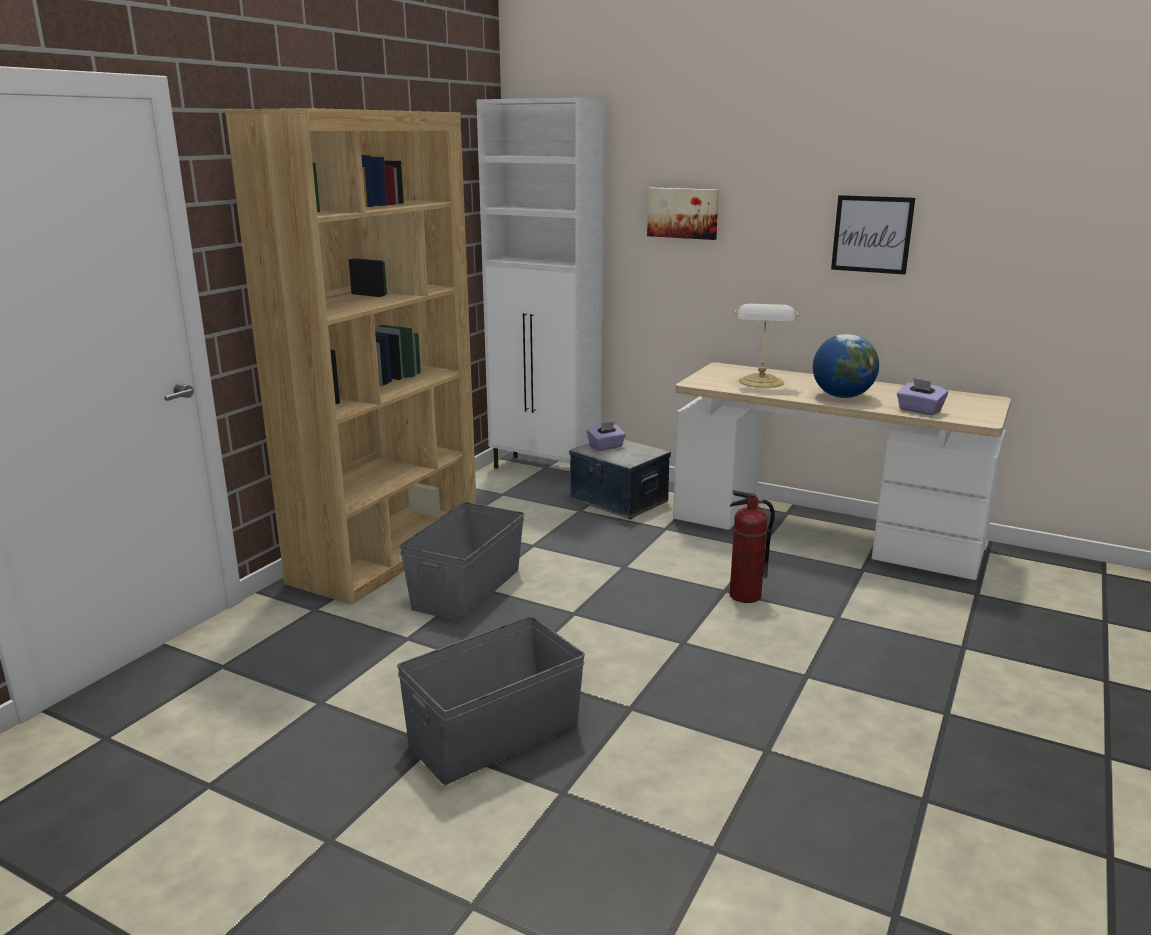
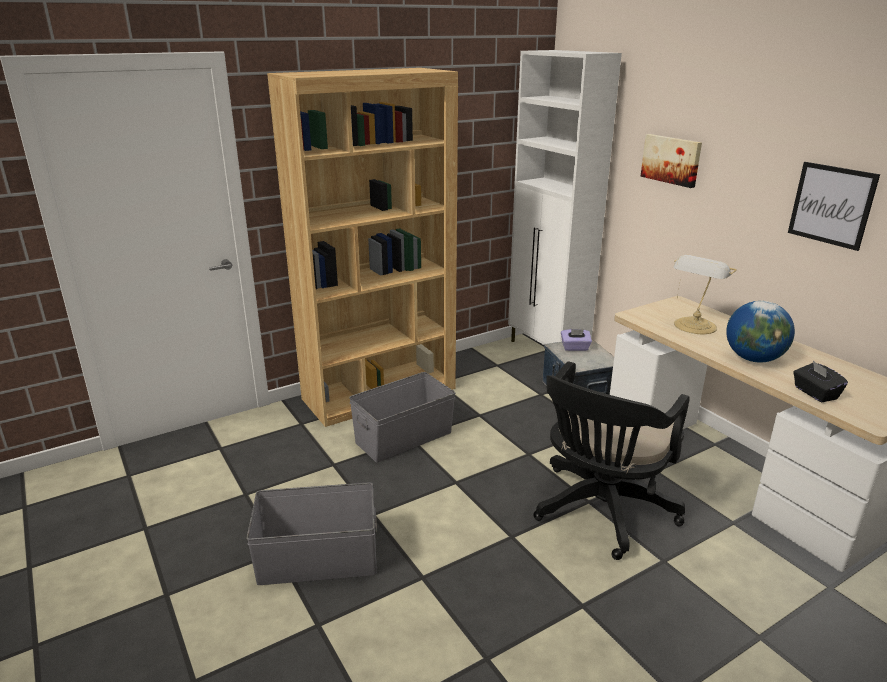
camera: 30 degrees right, 5 degrees up
fire extinguisher [730,490,775,603] -> black office chair [533,361,690,560]
purple tissue box [897,378,948,415] -> black tissue box [793,361,848,402]

